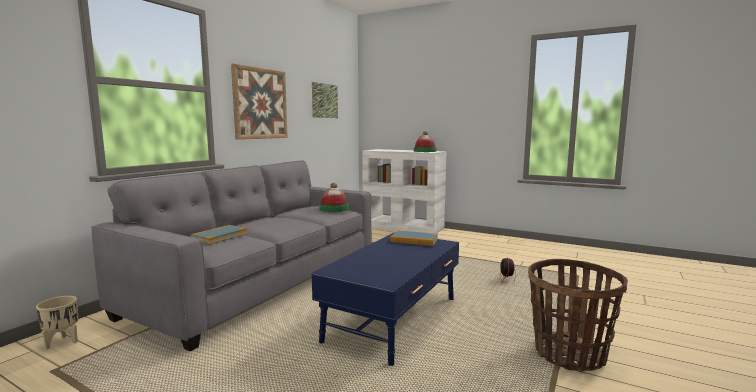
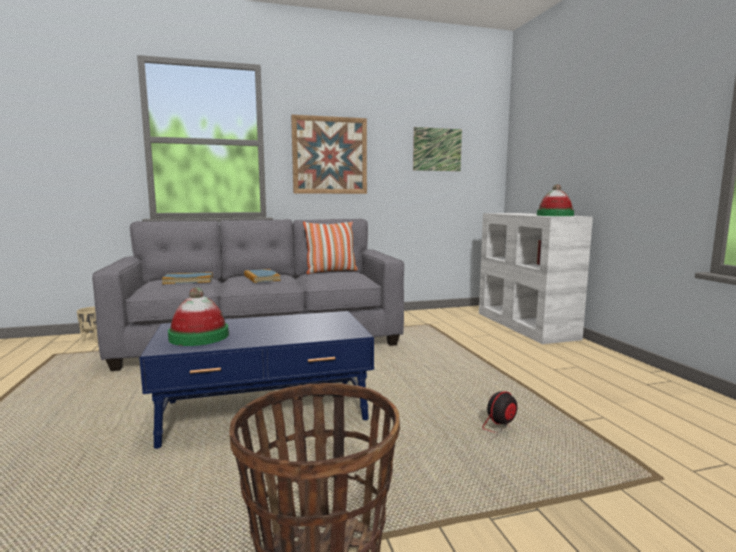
camera: 45 degrees right, 0 degrees up
hat [319,183,349,212] -> hat moved to [168,287,229,346]
book [390,231,438,246] -> book moved to [244,269,281,283]
none -> pillow [303,222,358,274]

